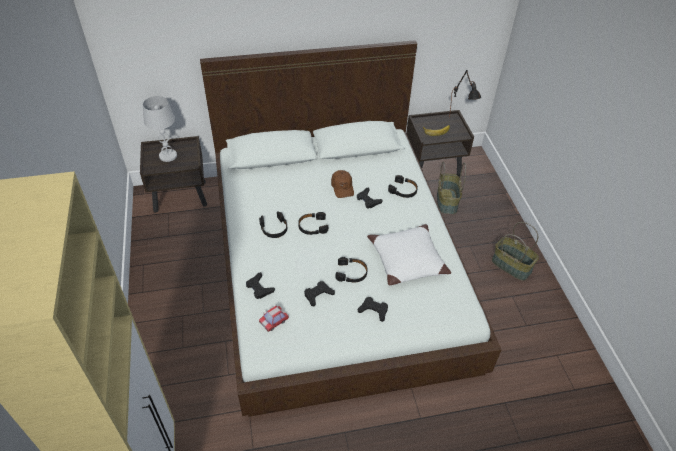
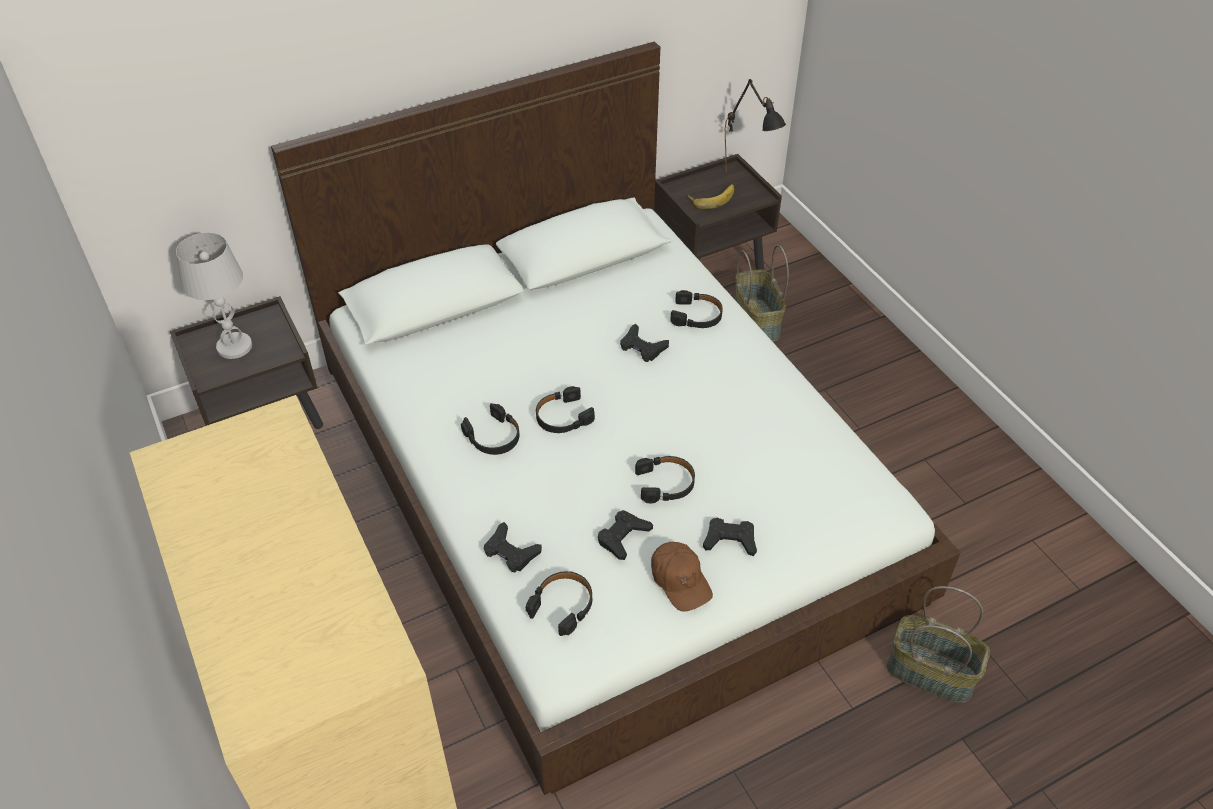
camera: 15 degrees left, 0 degrees up
toy car [259,306,289,332] -> black headphones [526,571,592,636]
brown cap [331,170,354,198] -> brown cap moved to [651,542,713,612]
white pillow [367,224,451,286] -> none
basket [492,222,539,281] -> basket moved to [887,586,990,703]

